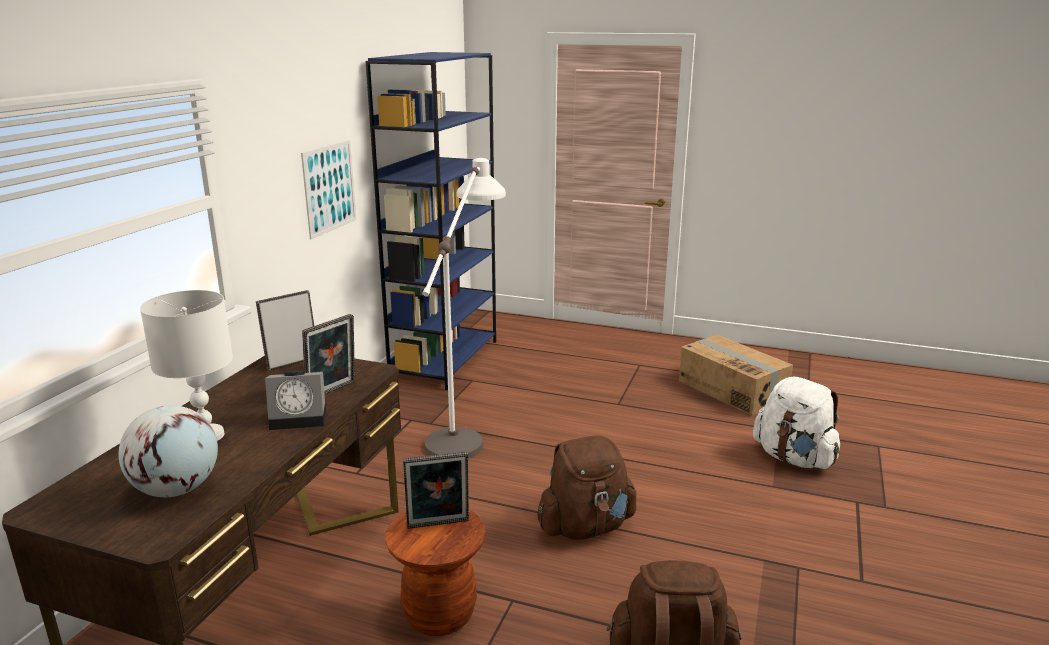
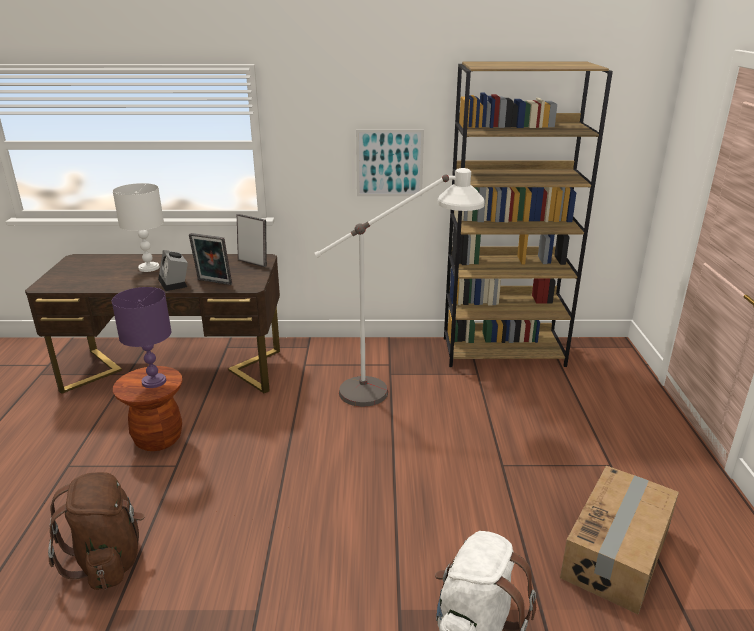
camera: 70 degrees right, 5 degrees up
globe [119,405,218,497] -> none
blue bookcase [366,52,496,390] -> brown bookcase [444,62,613,367]
picture frame [403,452,469,529] -> purple table lamp [112,287,172,388]
brown backpack [537,435,636,540] -> none

